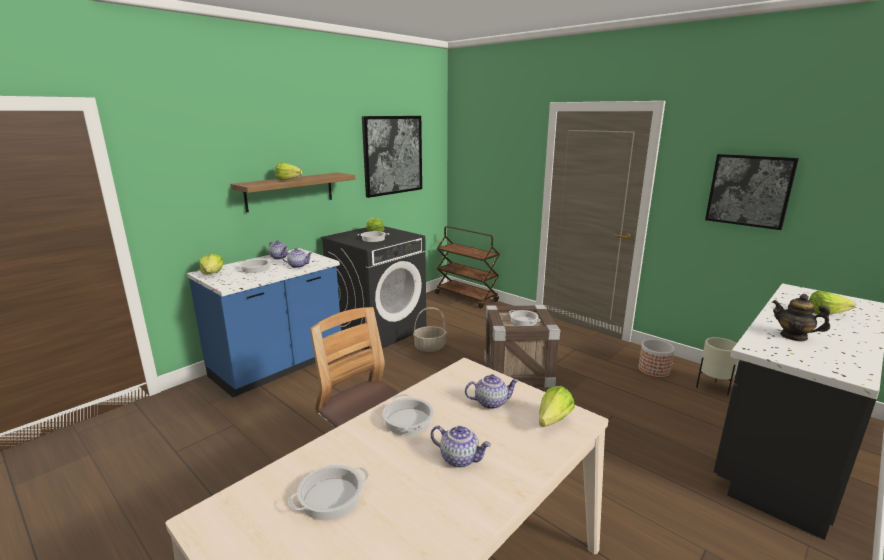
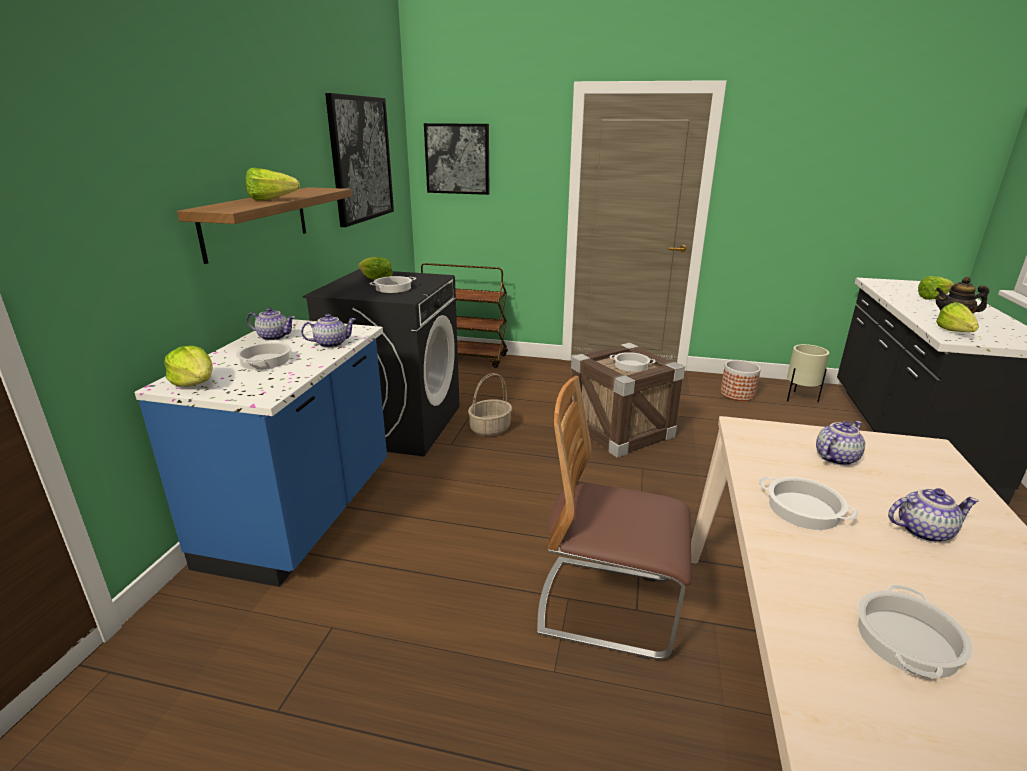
camera: 30 degrees left, 5 degrees up
lettuce [539,386,575,427] -> lettuce moved to [936,302,979,332]
picture [705,154,799,230] -> picture moved to [424,123,490,195]

